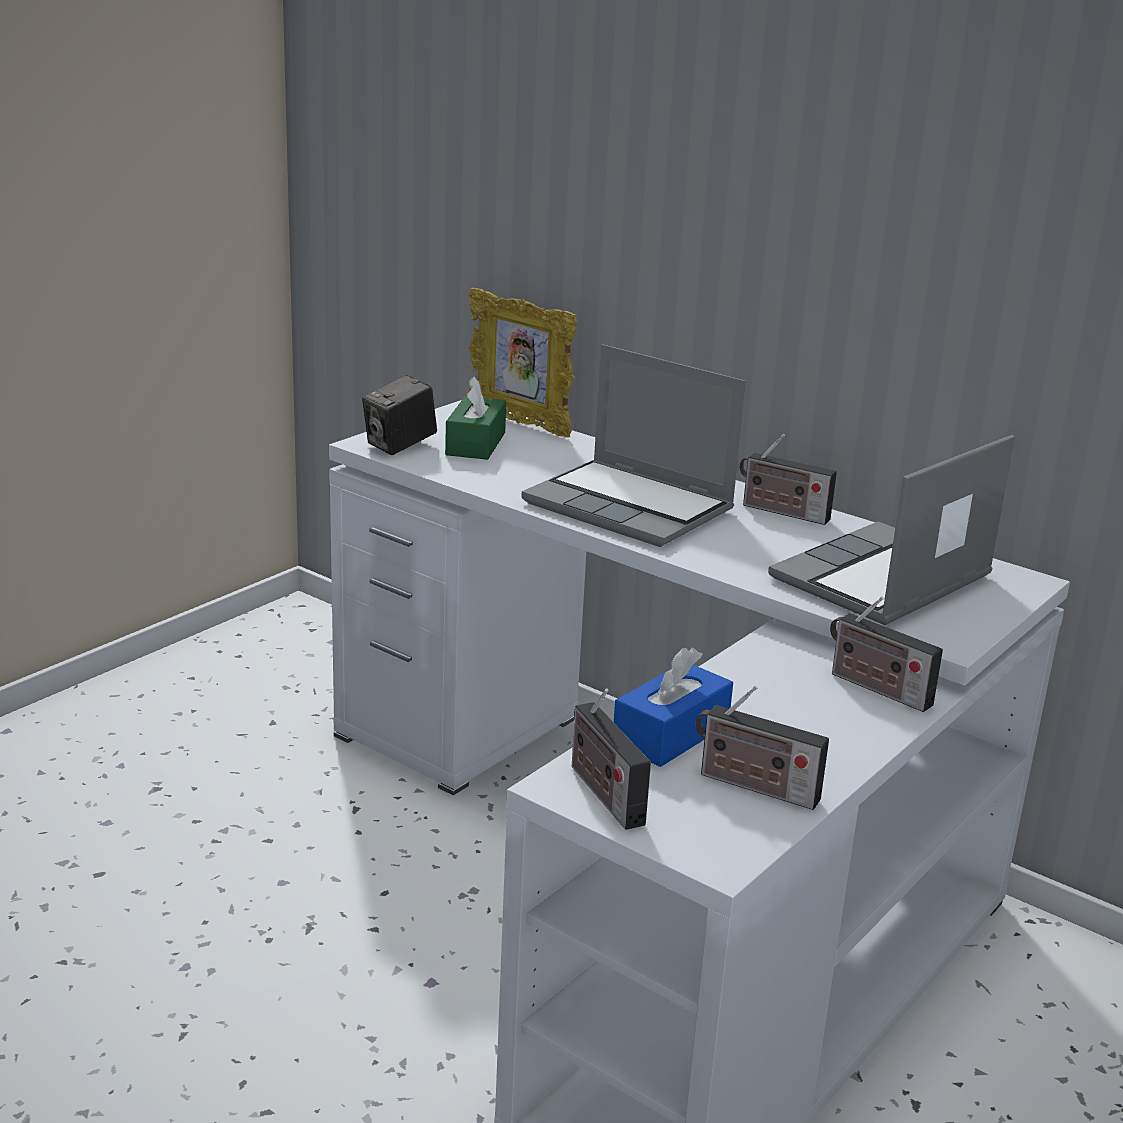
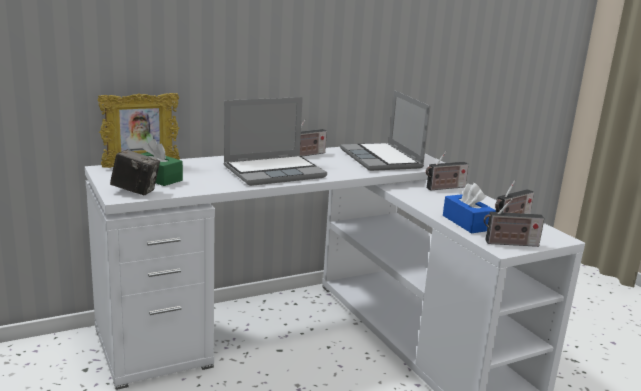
camera: 65 degrees left, 5 degrees down
camera [362,375,437,455] -> camera turned 60 degrees counterclockwise [110,149,160,195]

